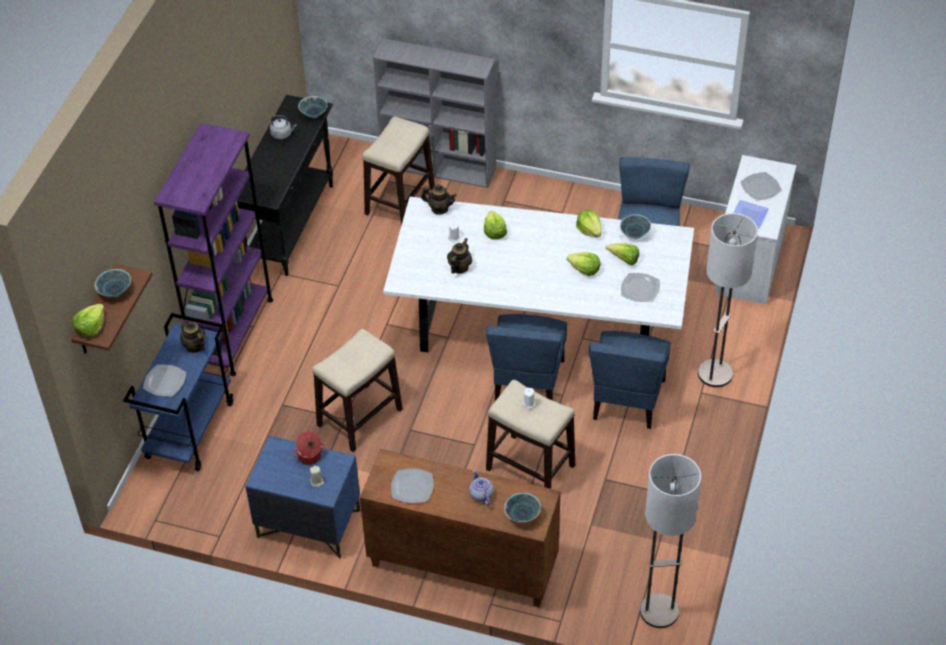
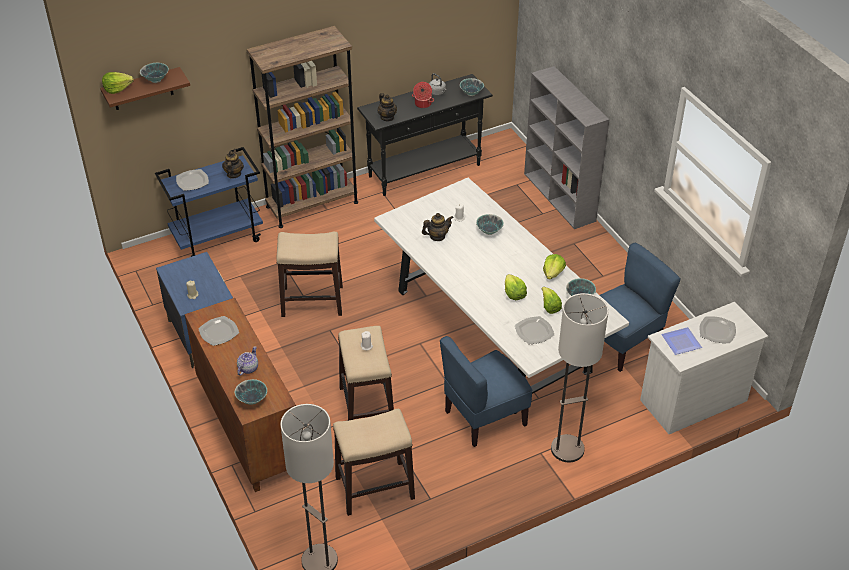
camera: 45 degrees right, 5 degrees down
purple bookcase [154,123,273,376] -> brown bookcase [246,26,358,228]
cooking pot [292,431,325,465] -> cooking pot moved to [412,82,434,108]
stool [362,117,435,225] -> stool moved to [333,409,415,516]
teapot [421,184,457,215] -> teapot moved to [378,93,397,122]
lettuce [484,211,507,240] -> bowl [476,214,504,235]
blue chair [486,314,567,401] -> none

